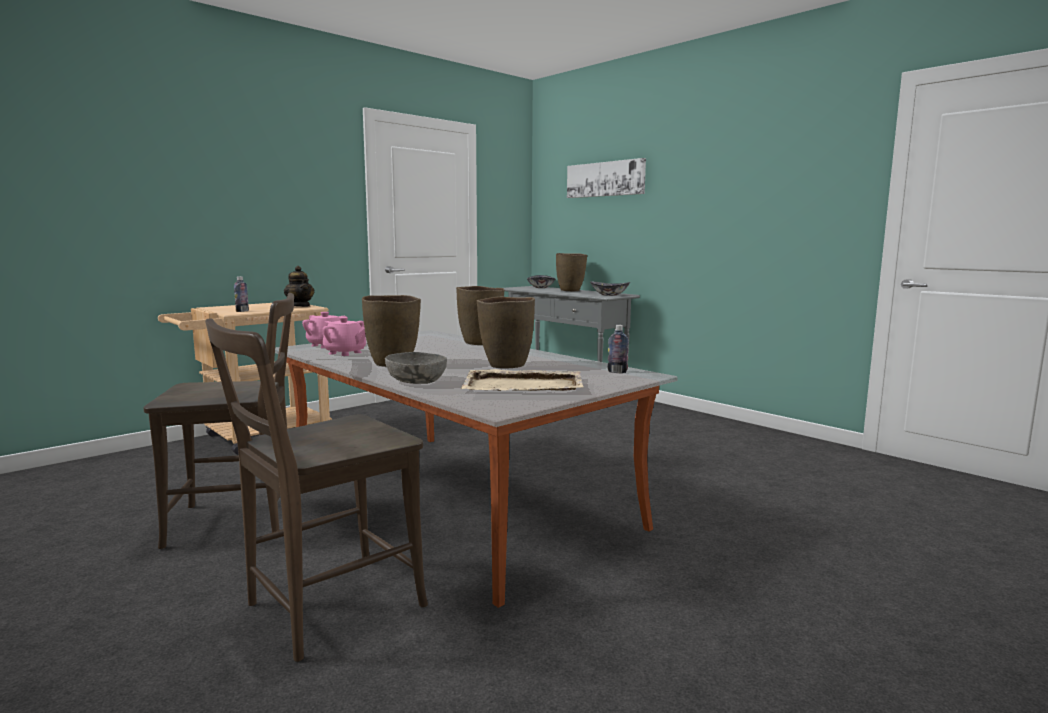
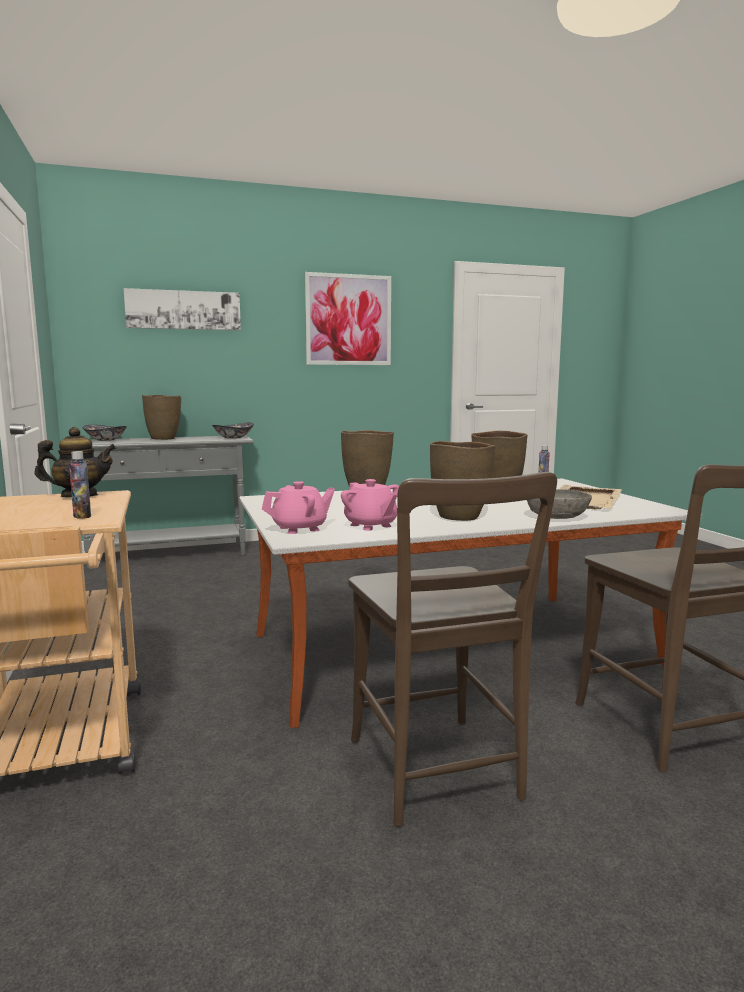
camera: 65 degrees left, 0 degrees up
brown chair [143,293,294,549] -> brown chair turned 150 degrees clockwise [348,472,557,827]
pink teapot [322,317,366,356] -> pink teapot turned 90 degrees clockwise [341,479,399,531]
none -> picture [305,272,391,365]

